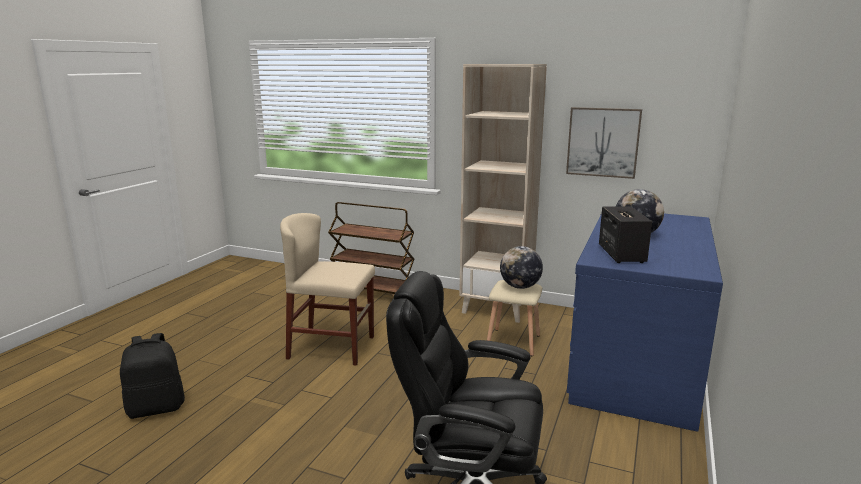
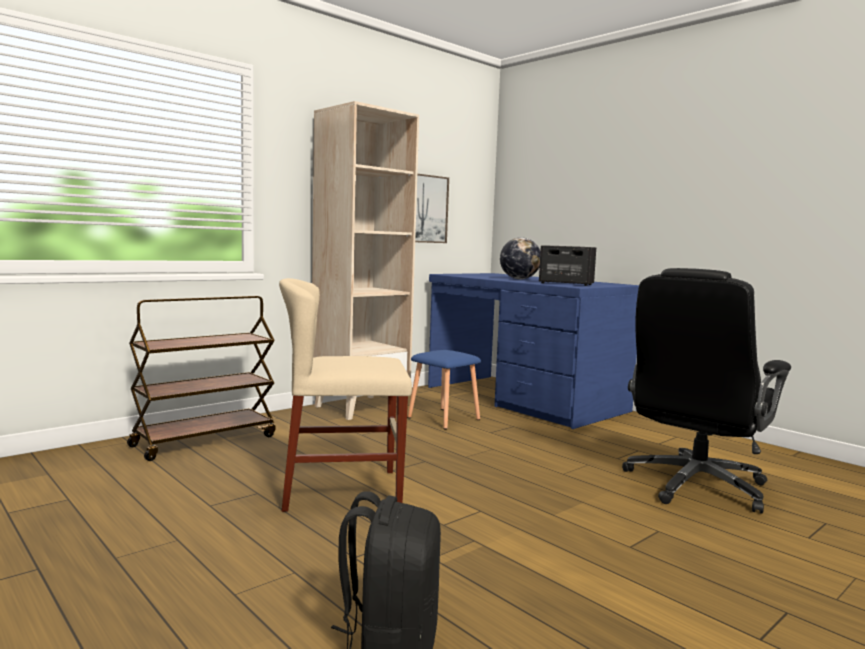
camera: 65 degrees left, 10 degrees down
beige chair [280,213,375,366] -> beige chair turned 45 degrees clockwise [279,278,412,512]
beige stool [487,280,542,356] -> blue stool [408,350,481,430]
globe [500,246,543,289] -> none

